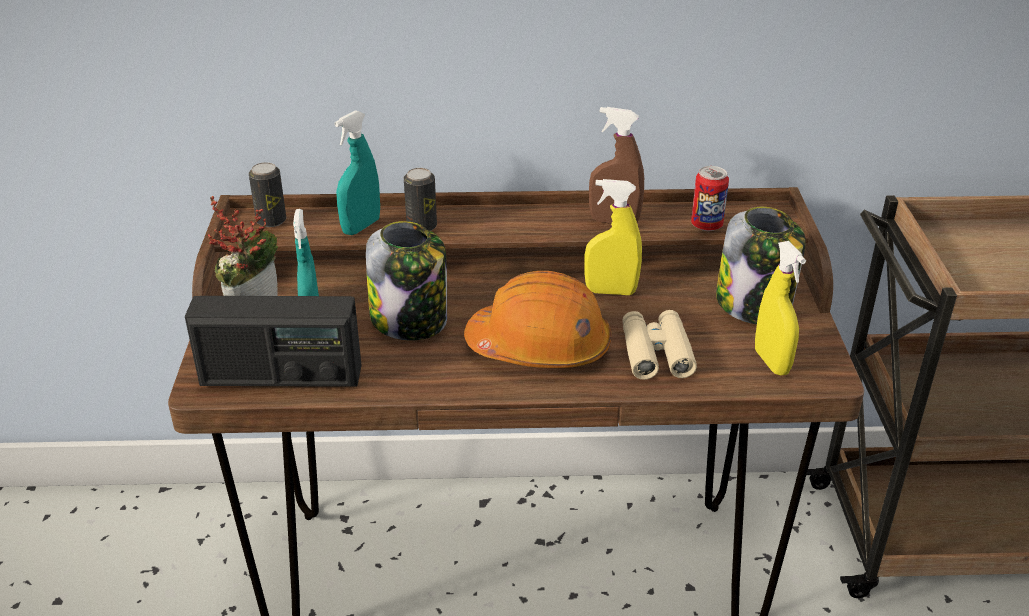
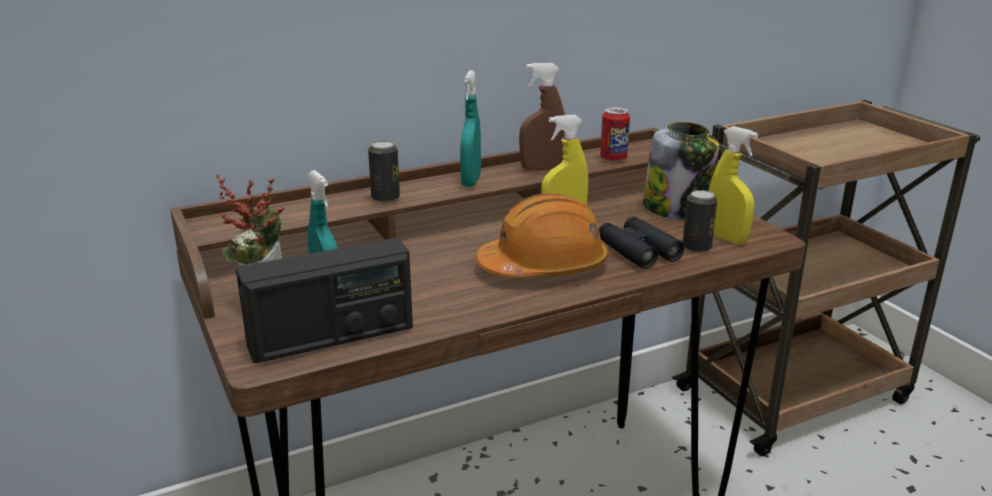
camera: 25 degrees left, 10 degrees down
can [249,162,286,227] -> can moved to [683,190,717,253]
turquoise spray bottle [334,110,380,235] -> turquoise spray bottle moved to [460,70,481,187]
jar [366,221,447,340] -> none
beige binoculars [622,310,697,380] -> black binoculars [599,217,684,269]

